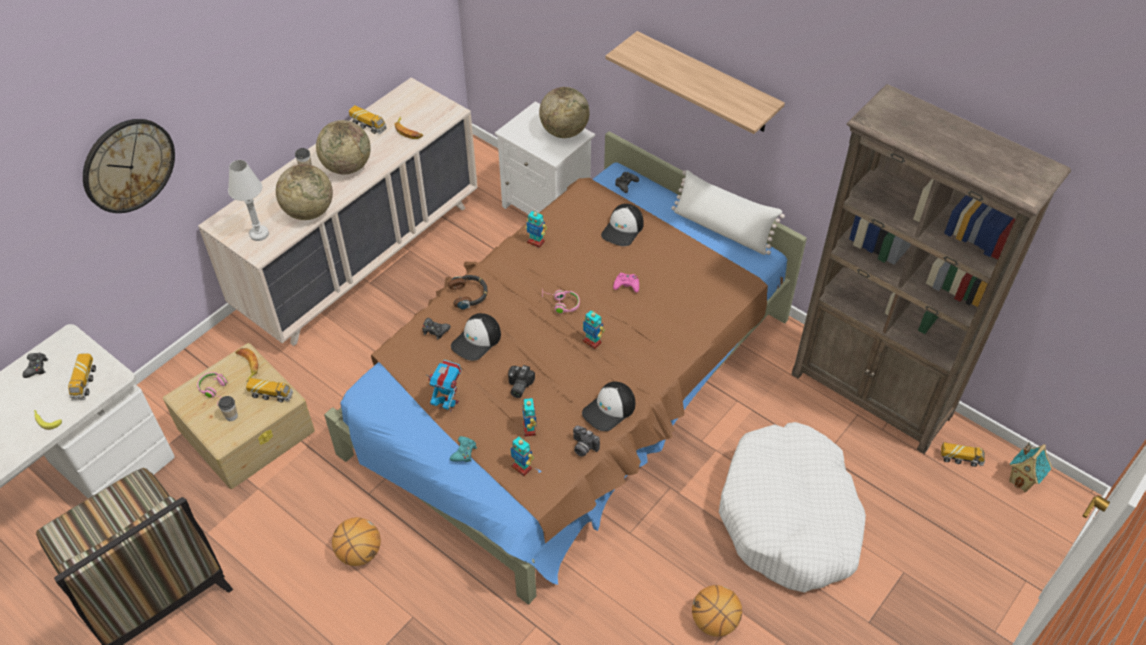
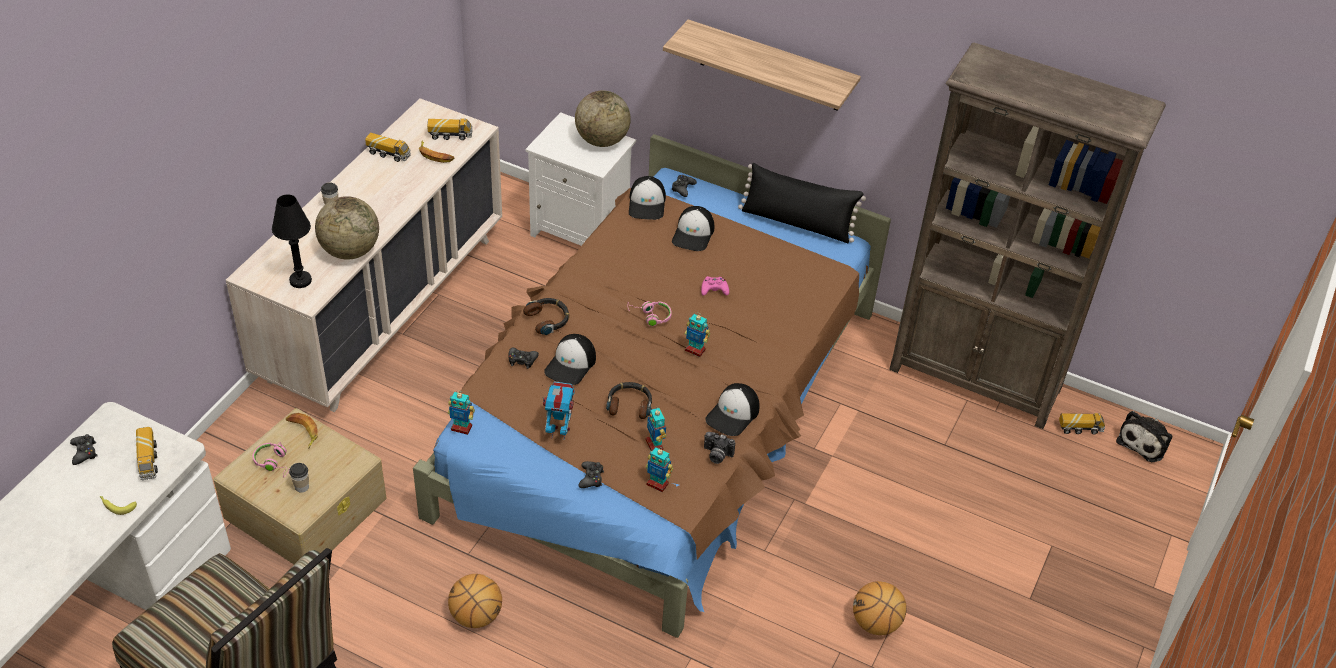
camera: 15 degrees left, 5 degrees down
wall clock [83,119,175,213] -> none
white table lamp [228,160,269,241] -> black table lamp [272,194,312,288]
toy truck [246,378,293,403] -> toy truck moved to [427,119,472,140]
globe [316,120,371,174] -> none
turquoise game controller [450,436,477,462] -> black game controller [578,461,604,488]
camera [508,365,535,398] -> headphones [606,382,652,419]
toy robot [525,210,547,248] -> toy robot moved to [448,390,475,435]
white pillow [671,170,785,255] -> black pillow [738,163,866,243]
white dog bed [719,422,866,593] -> none
toy house [1009,442,1052,492] -> plush toy [1116,411,1172,462]
none -> cap [629,176,666,220]

